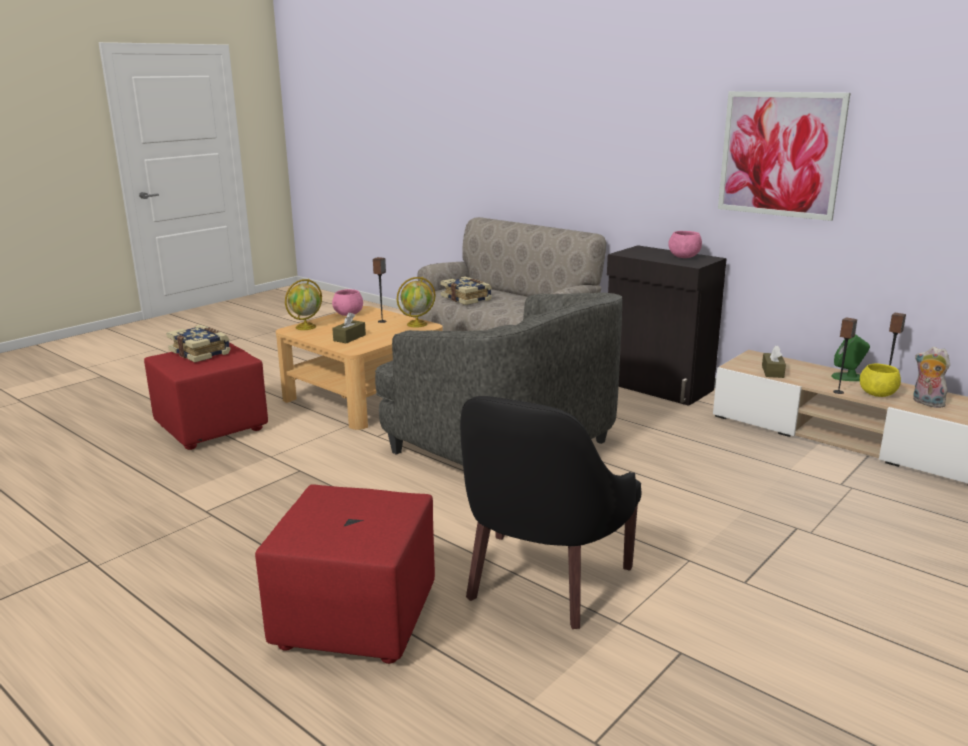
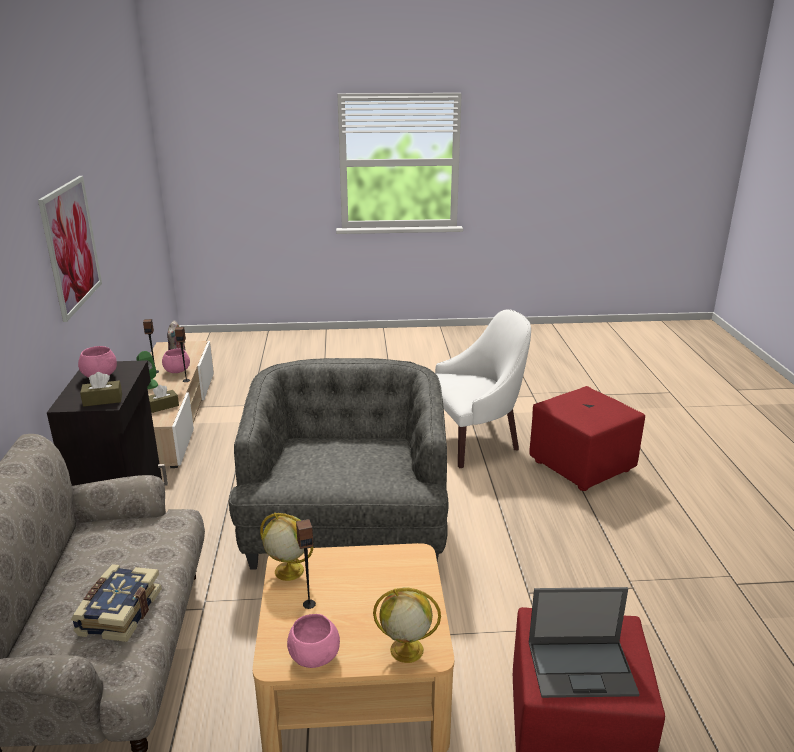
camera: 135 degrees left, 5 degrees up
book [166,325,231,362] -> laptop [529,587,640,698]
brown tissue box [332,312,366,344] -> brown tissue box moved to [80,372,122,407]
black armchair [460,396,641,629] -> white armchair [435,309,531,468]
yellow bowl [860,364,901,397] -> pink bowl [162,349,190,373]

